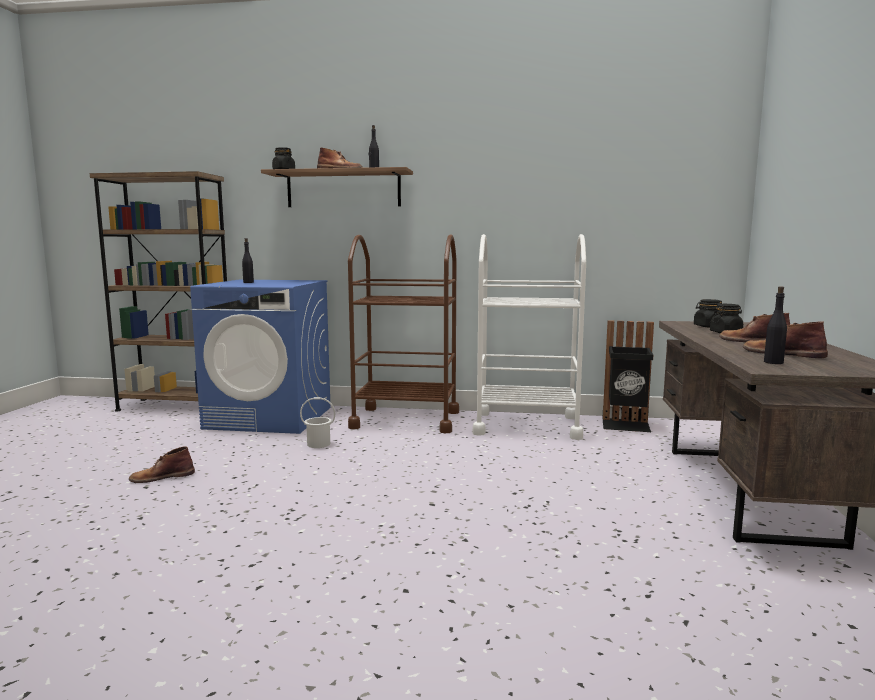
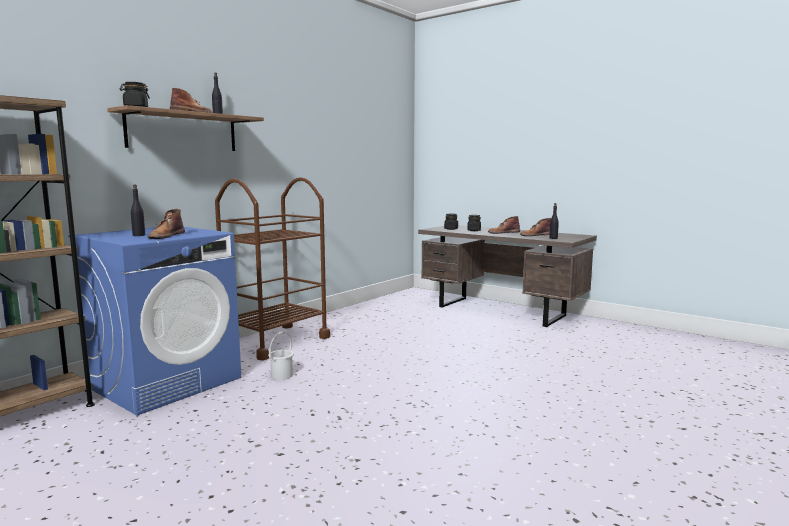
camera: 60 degrees left, 0 degrees up
brown boot [129,447,195,483] -> brown boot moved to [148,209,185,239]
white cart [473,234,586,440] -> none
black trash can [603,320,654,432] -> none

